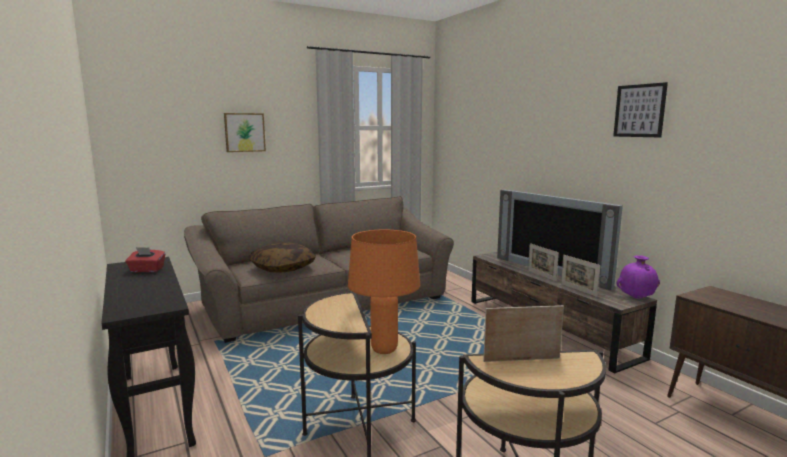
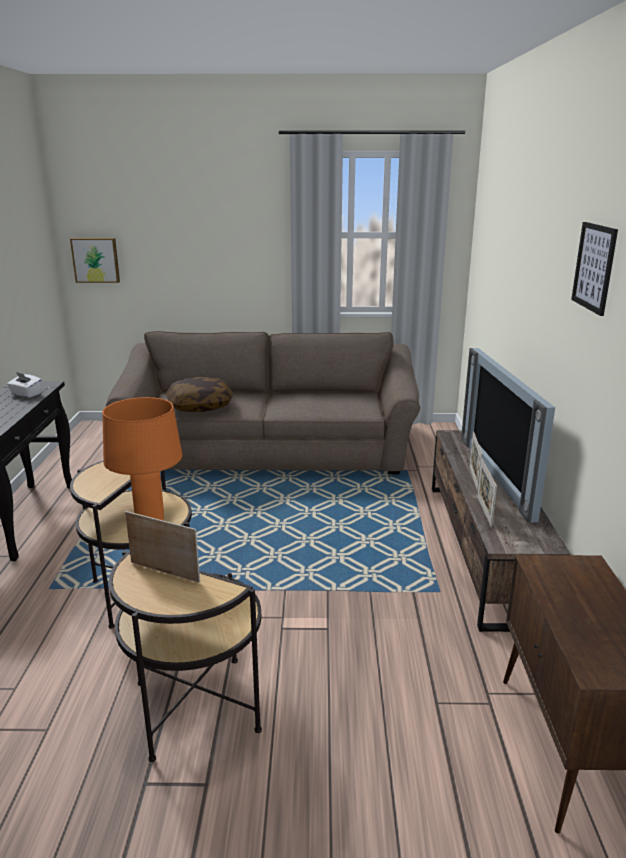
camera: 30 degrees right, 10 degrees up
red tissue box [125,247,165,272] -> white tissue box [7,372,42,398]
picture [224,113,266,152] -> picture moved to [70,238,120,283]
purple vase [616,255,660,299] -> none

